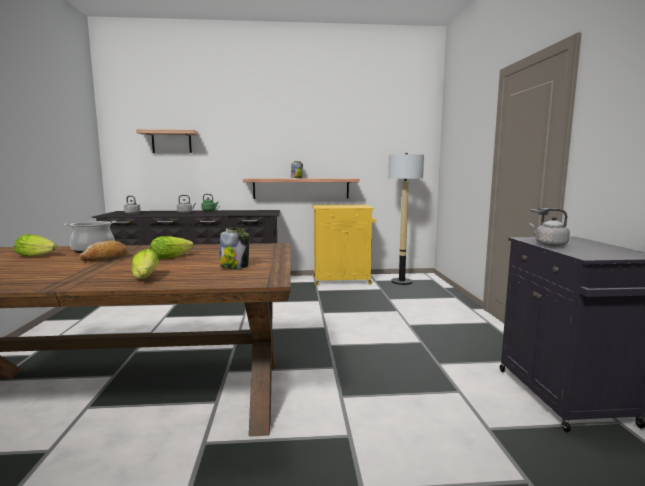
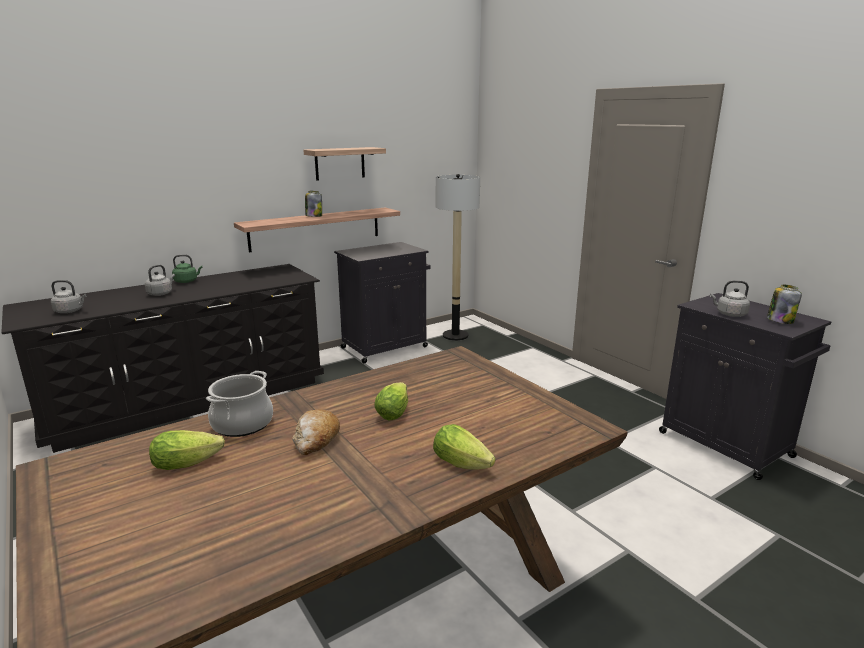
camera: 30 degrees left, 10 degrees up
shelf [136,129,199,153] -> shelf moved to [304,147,386,181]
jar [219,228,250,269] -> jar moved to [767,285,802,324]
yellow cabinet [312,205,376,286] -> black cabinet [334,242,431,363]

